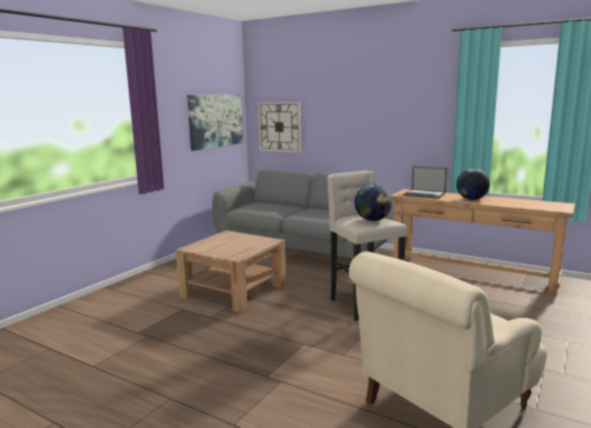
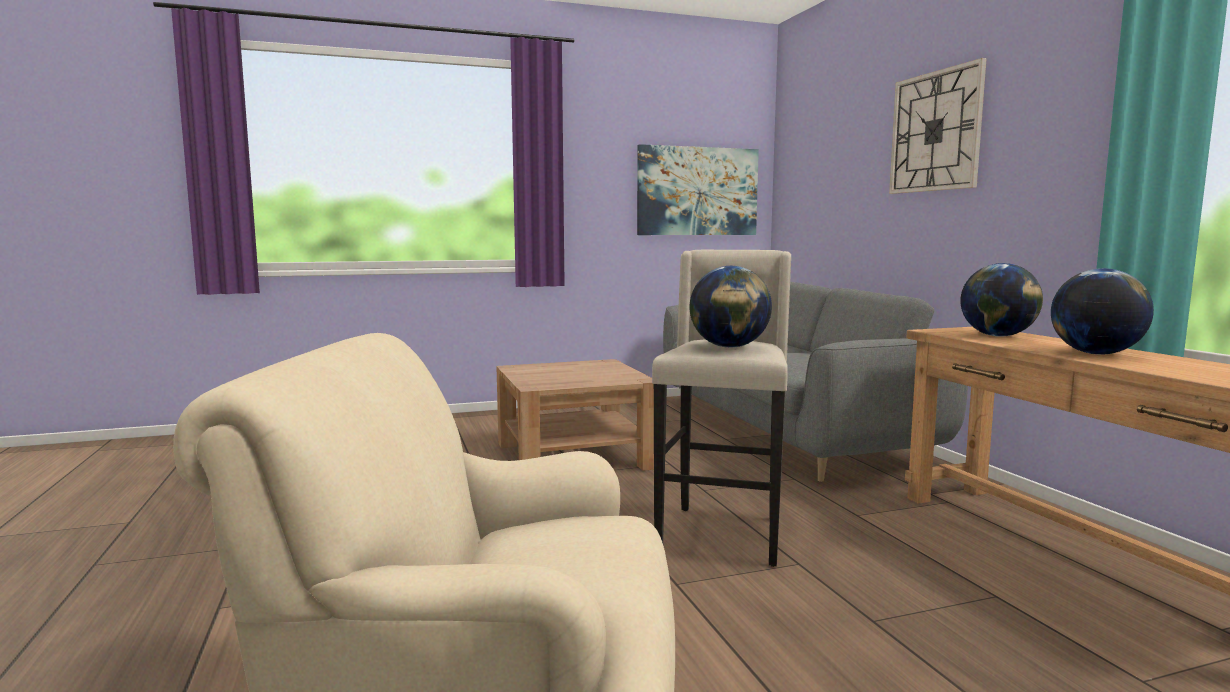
camera: 40 degrees right, 5 degrees down
wall clock [258,102,301,153] -> wall clock moved to [889,58,987,194]
laptop [403,166,447,199] -> globe [960,263,1043,337]

